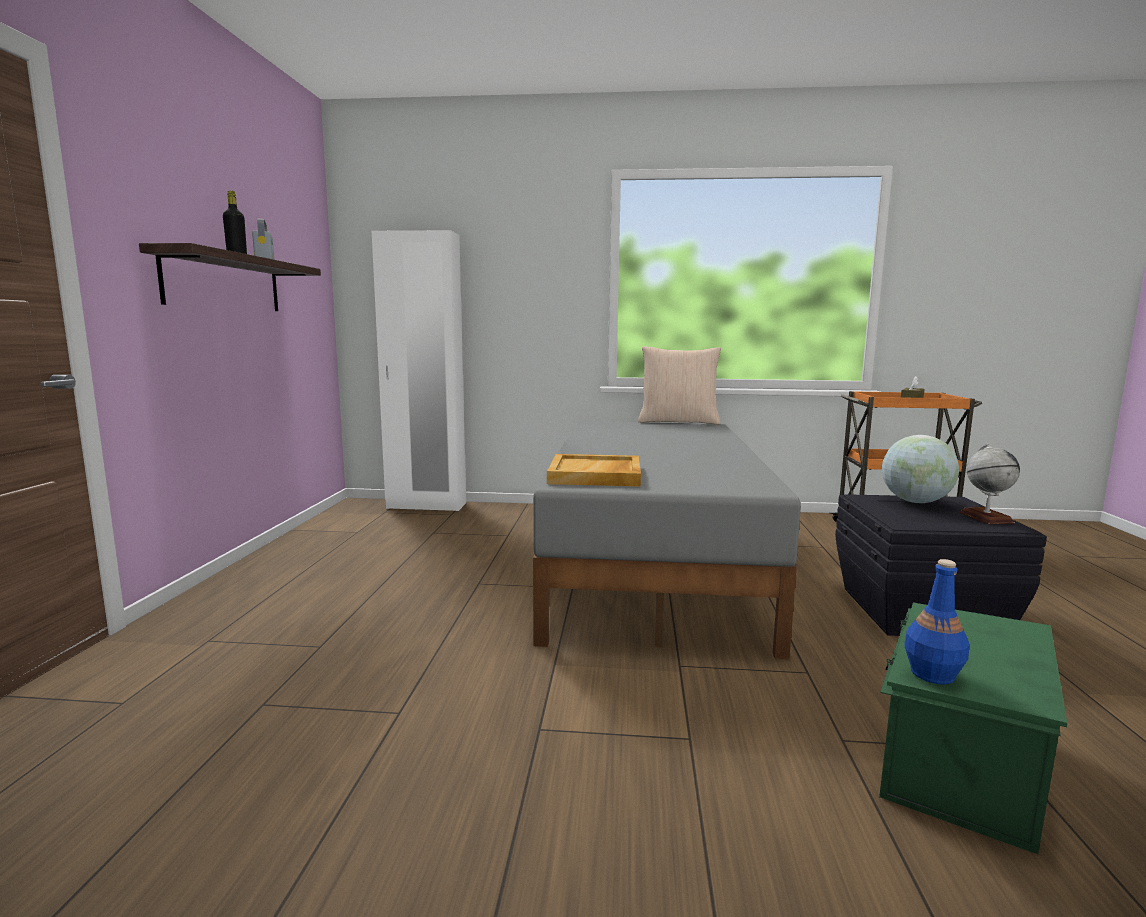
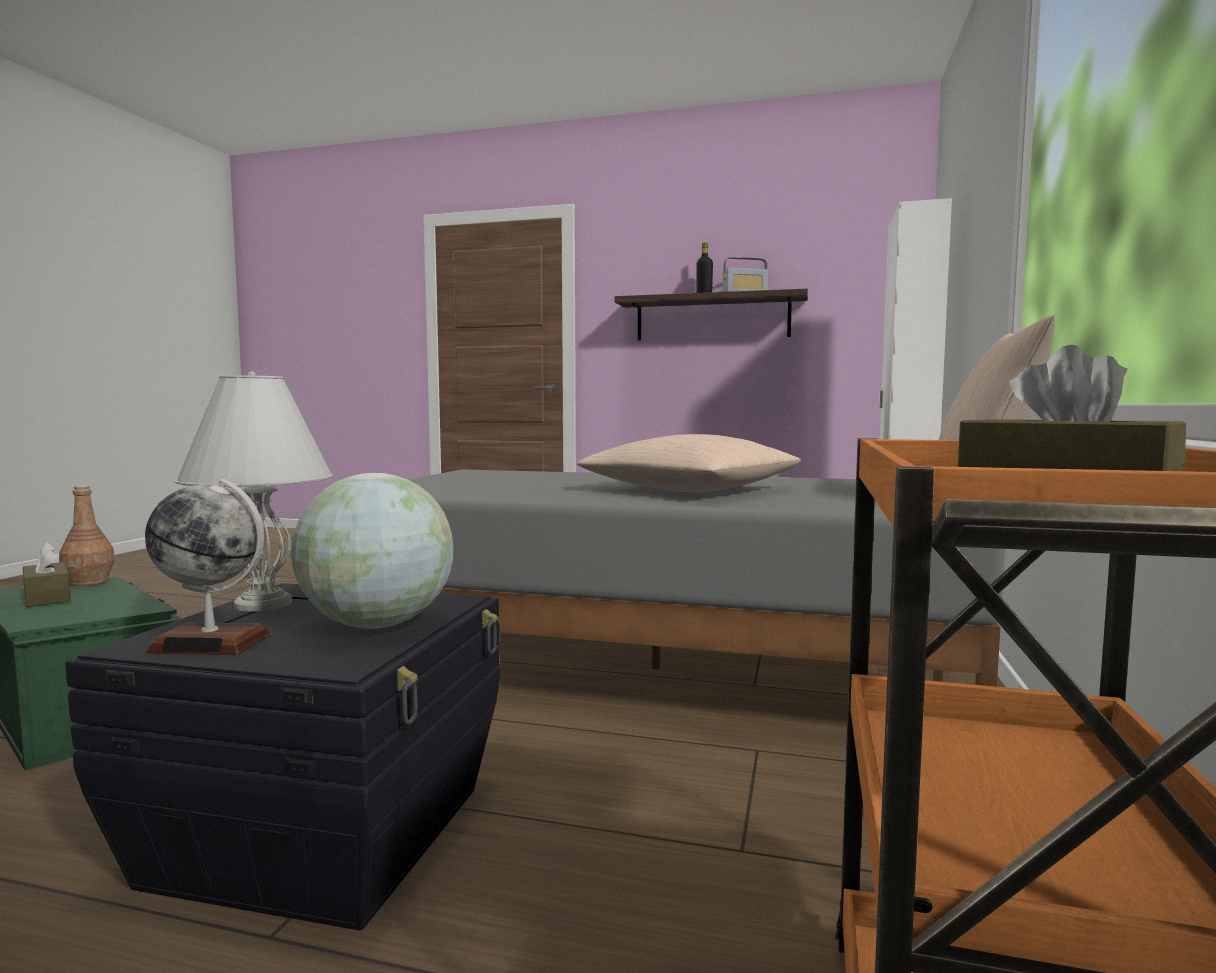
camera: 100 degrees right, 5 degrees down
beige tray [547,454,641,487] -> none
blue bottle [905,559,969,685] -> brown bottle [59,485,115,586]
none -> brown tissue box [22,542,71,607]
none -> white table lamp [175,371,332,612]
none -> beige pillow [577,434,801,492]

